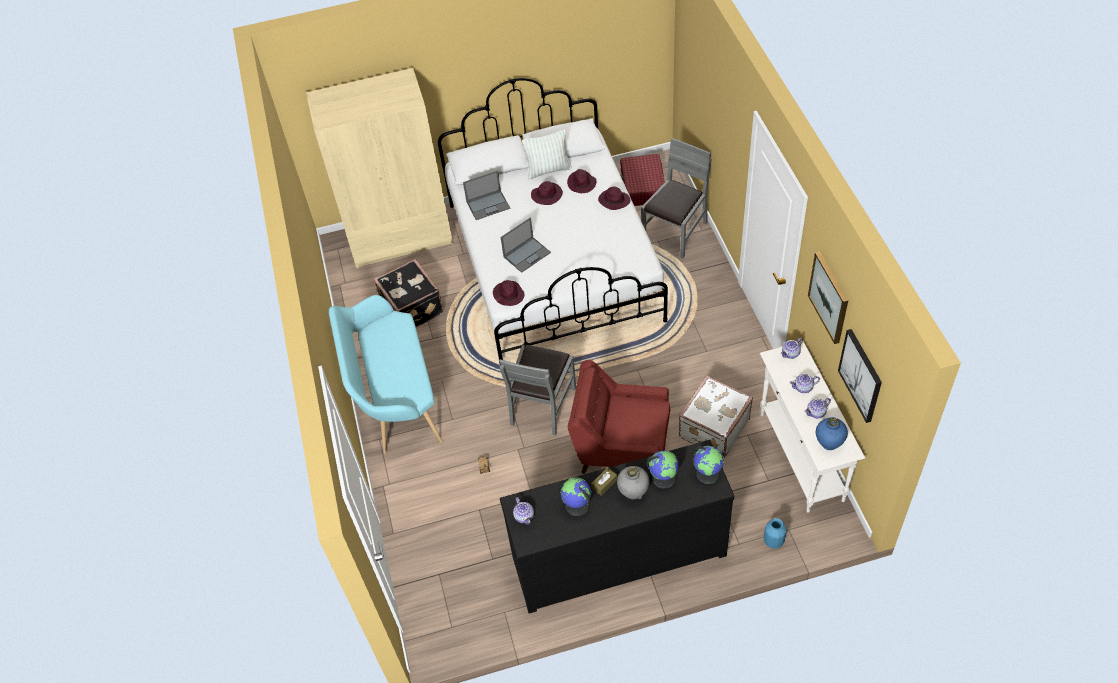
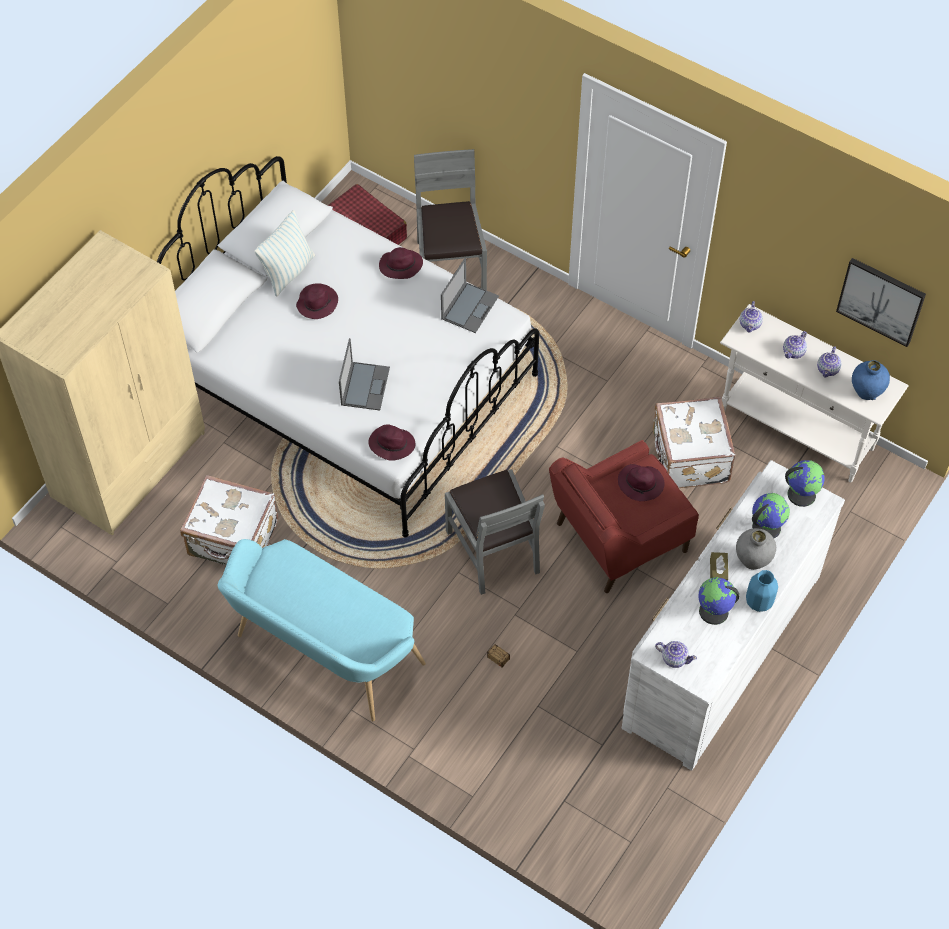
camera: 45 degrees left, 5 degrees up
black suitcase [374,259,444,327] -> white suitcase [180,475,278,565]
laptop [463,171,510,220] -> laptop moved to [441,258,499,333]
black dresser [500,440,734,614] -> white dresser [622,460,845,771]
purple hat [567,169,596,193] -> purple hat moved to [618,464,665,501]
blue vase [764,518,786,549] -> blue vase moved to [746,570,778,612]
picture [808,252,848,344] -> none

